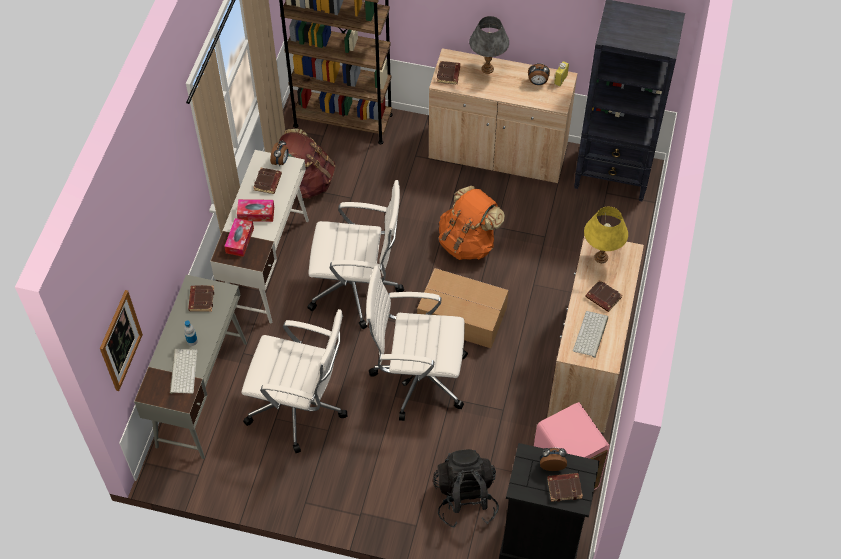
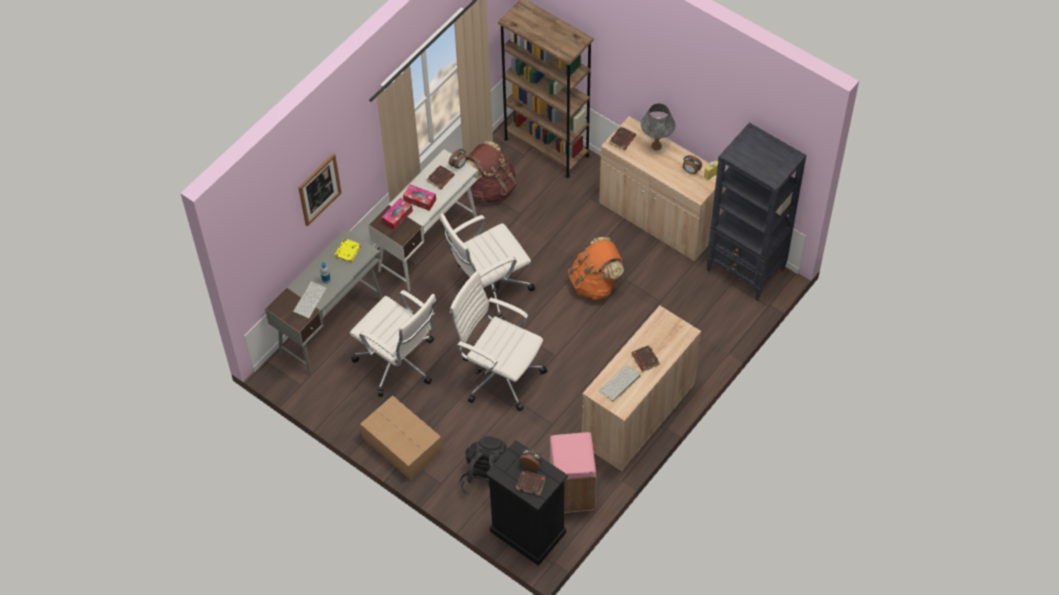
camera: 25 degrees right, 0 degrees up
picture [100,290,143,391] -> picture moved to [298,153,342,226]
brown book [188,285,214,312] -> yellow book [334,238,361,263]
white office chair [308,180,404,329] -> white office chair turned 120 degrees clockwise [440,213,535,320]
cardboard box [417,268,509,348] -> cardboard box moved to [360,396,443,480]
yellow table lamp [584,207,628,263] -> none

